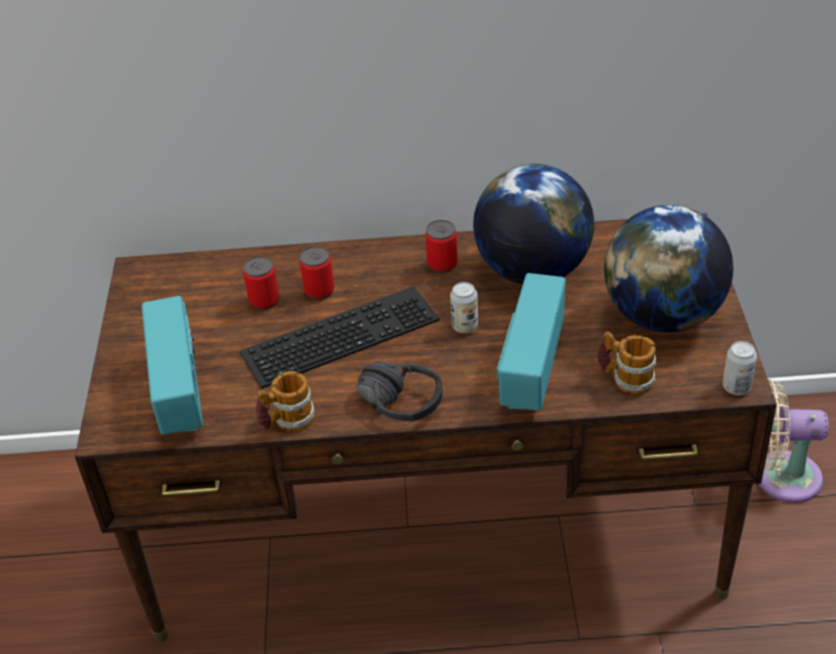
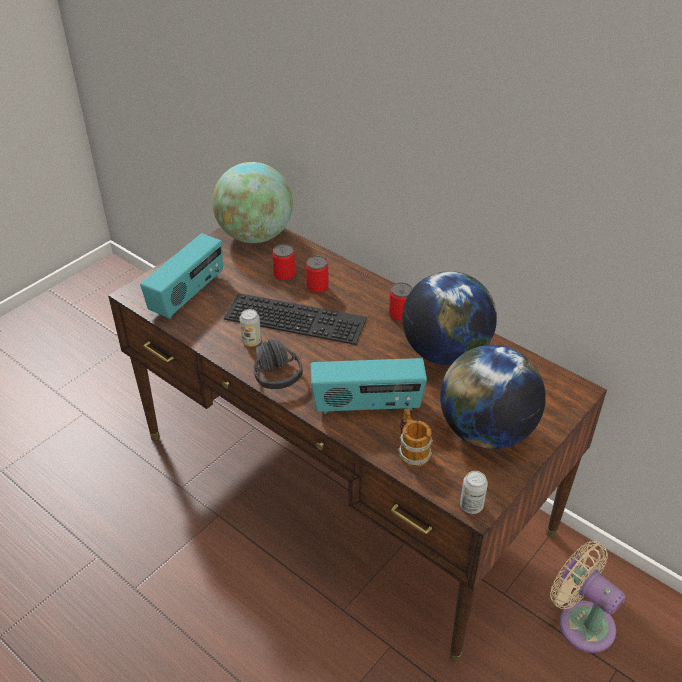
camera: 40 degrees right, 0 degrees up
mug [256,371,314,431] -> none
can [450,282,478,333] -> can moved to [240,309,261,346]
radio [497,273,566,411] -> radio turned 150 degrees counterclockwise [310,358,427,414]
none -> globe [212,162,293,243]

